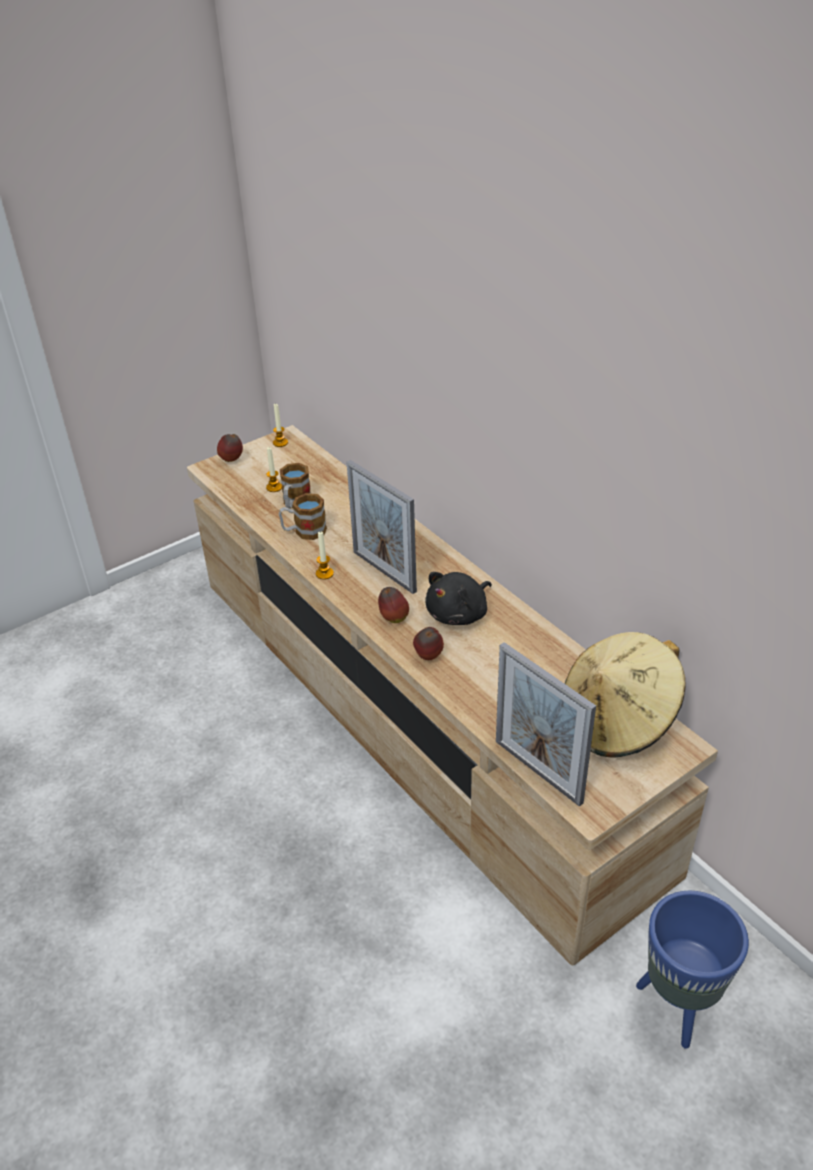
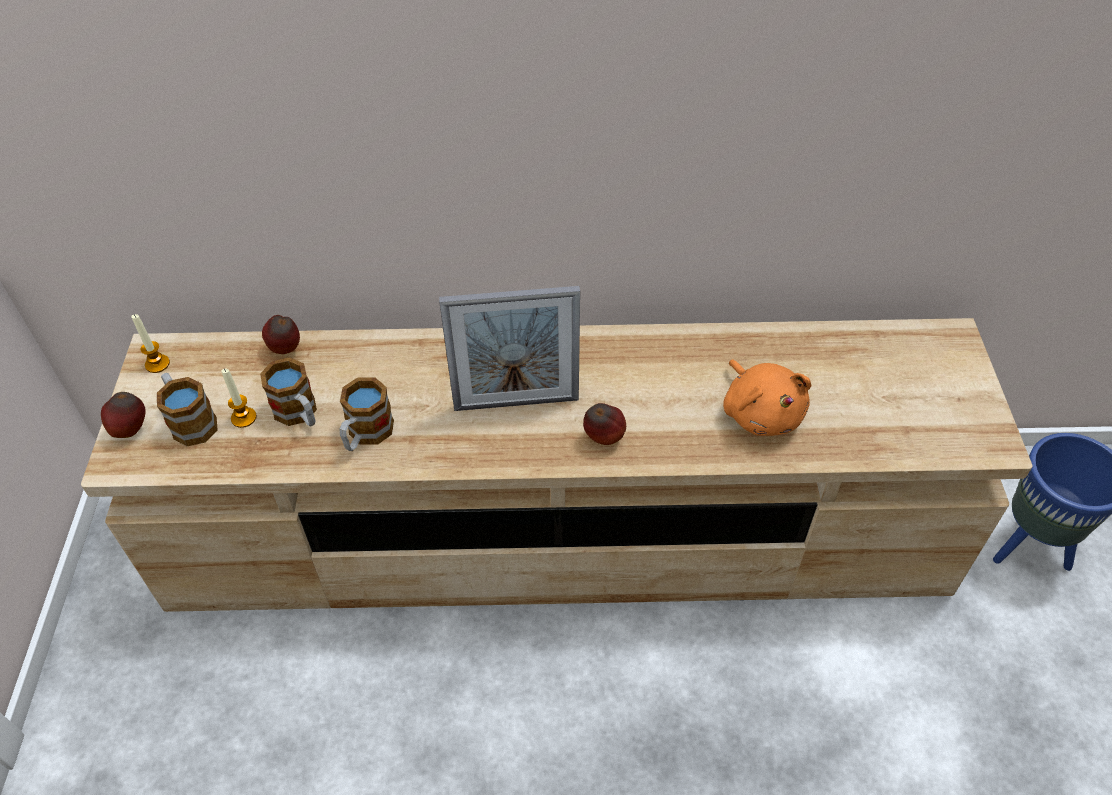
camera: 55 degrees left, 10 degrees up
candle [316,531,334,580] -> none
apple [413,627,444,660] -> apple moved to [262,315,300,354]
black plush toy [425,572,492,625] -> none
picture frame [496,642,596,807] -> none
beige hat [565,632,686,758] -> none
none -> mug [157,373,218,446]
none -> orange plush toy [723,359,811,436]

